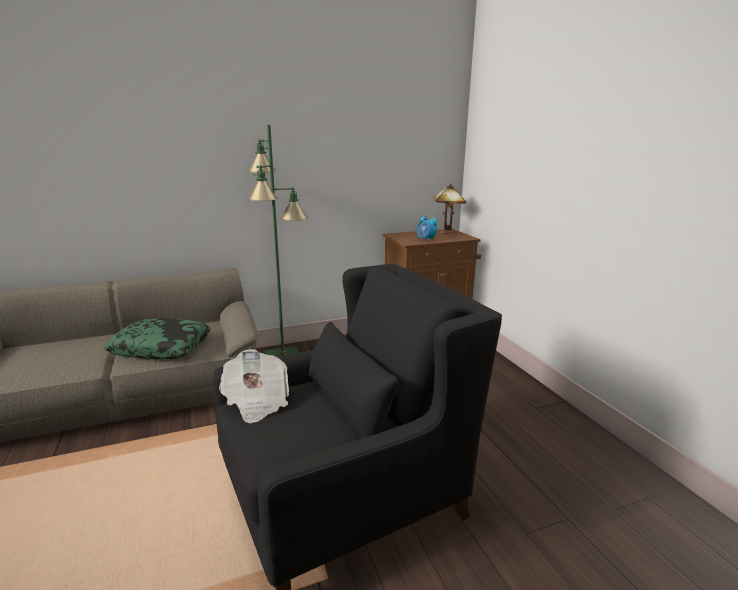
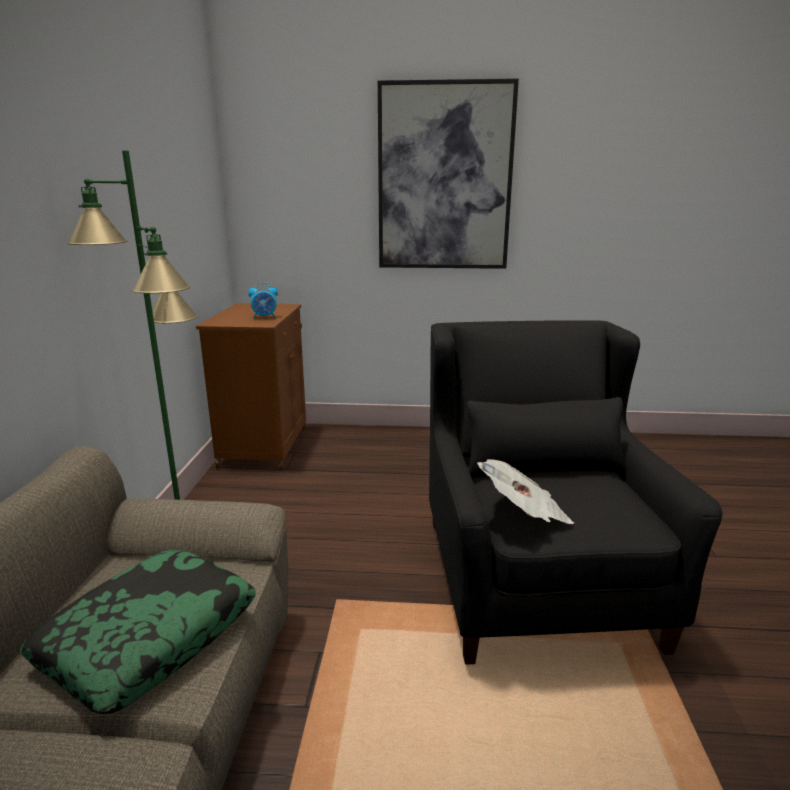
camera: 65 degrees left, 0 degrees up
table lamp [434,184,466,234] -> none
none -> picture [378,78,519,269]

